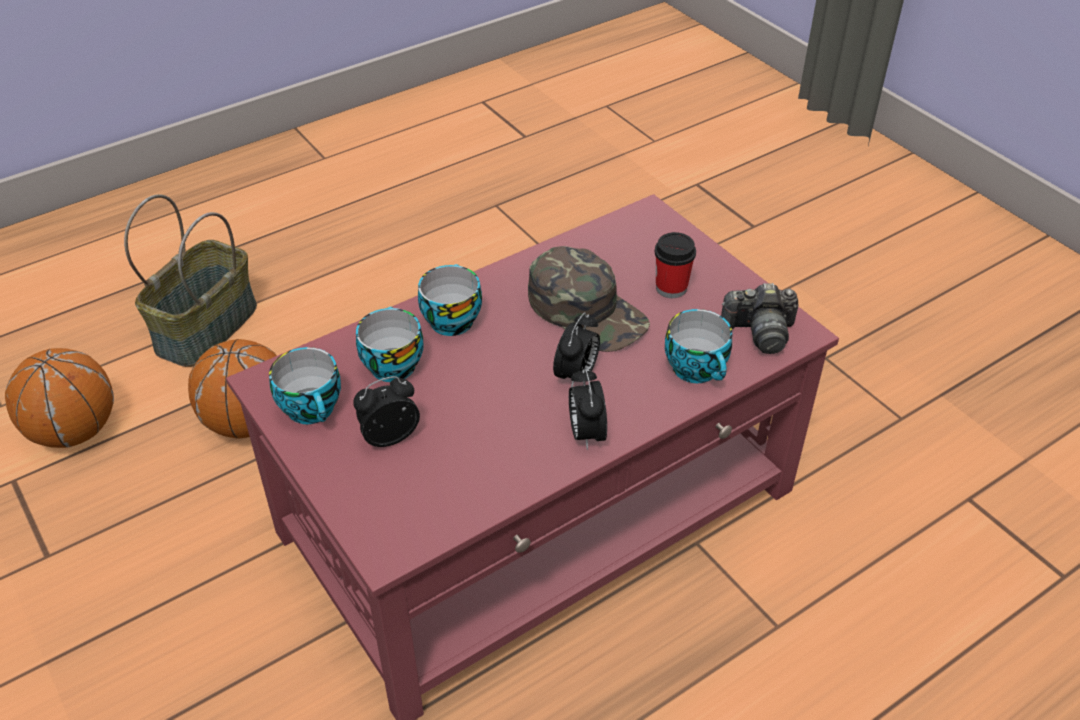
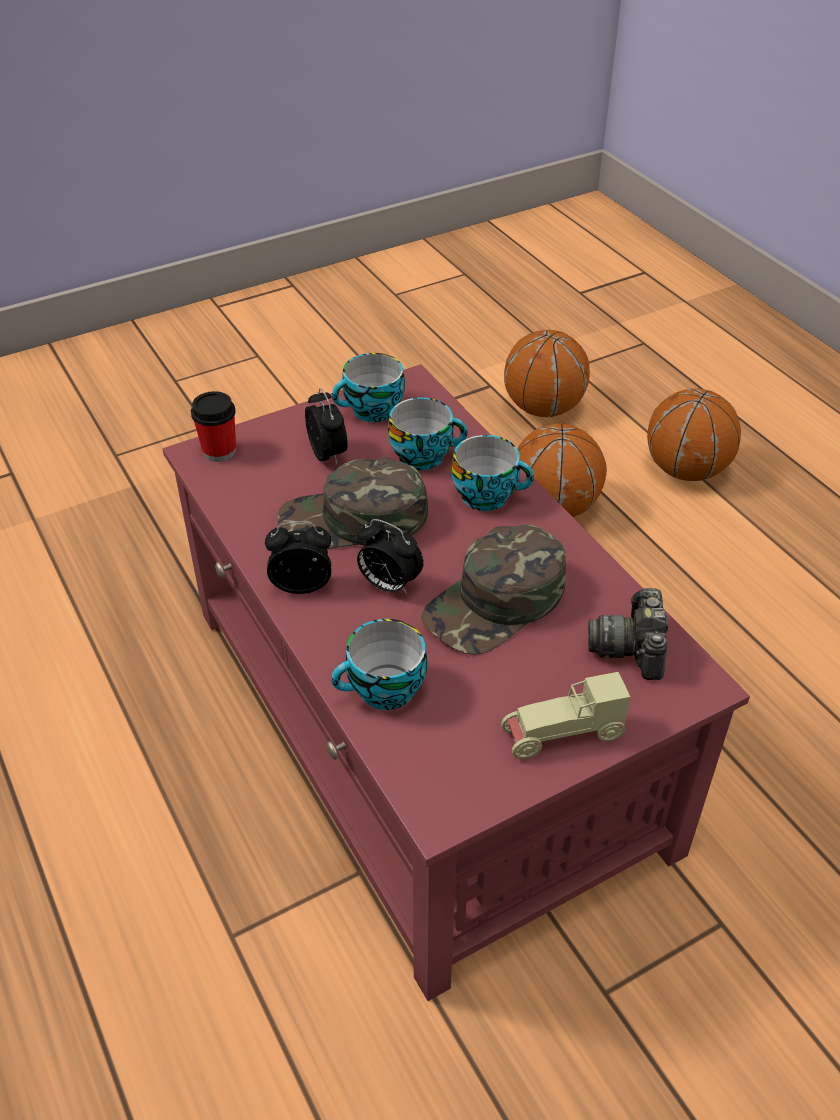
camera: 95 degrees right, 0 degrees up
basket [124,194,257,367] -> basketball [647,388,741,481]
cup [654,232,696,298] -> cup moved to [191,391,236,462]
camera [721,283,798,354] -> camera moved to [588,588,668,680]
none -> green cap [278,457,428,549]
none -> beige toy car [501,672,630,759]

